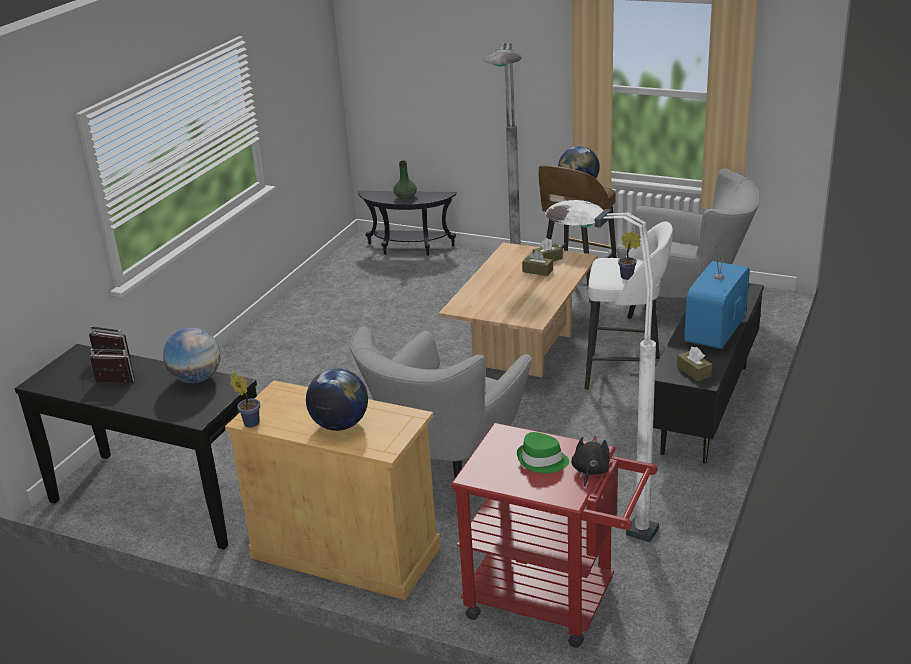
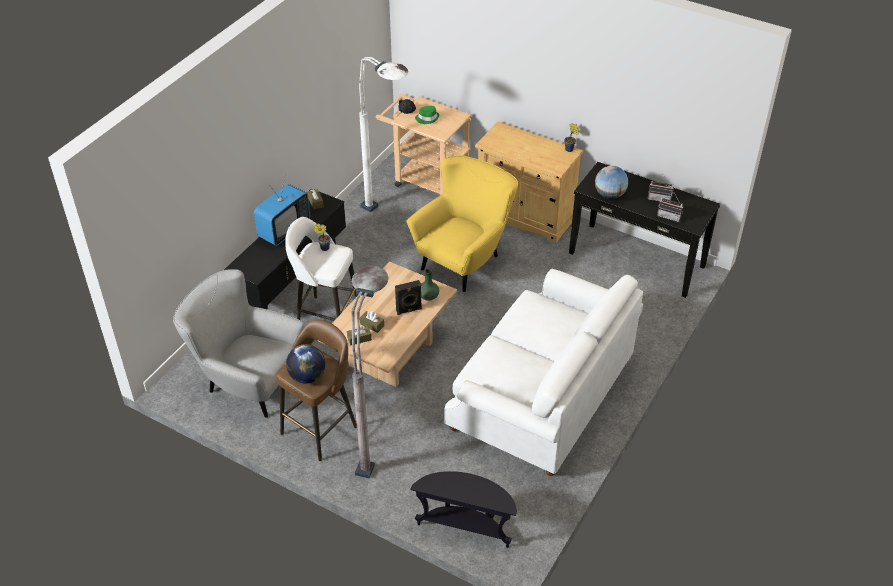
camera: 175 degrees left, 15 degrees up
globe [306,368,368,431] -> none
grey armchair [350,326,532,478] -> yellow armchair [407,155,518,292]
green vase [393,160,417,200] -> green vase moved to [421,269,439,301]
red cart [451,423,658,648] -> beige cart [376,94,472,196]
none -> black speaker [395,280,422,315]
none -> white sofa [445,269,643,476]

